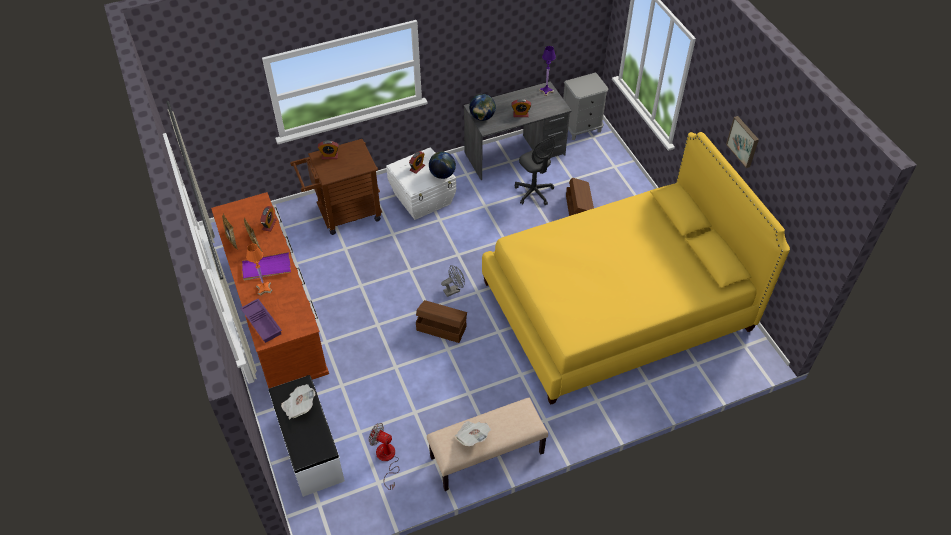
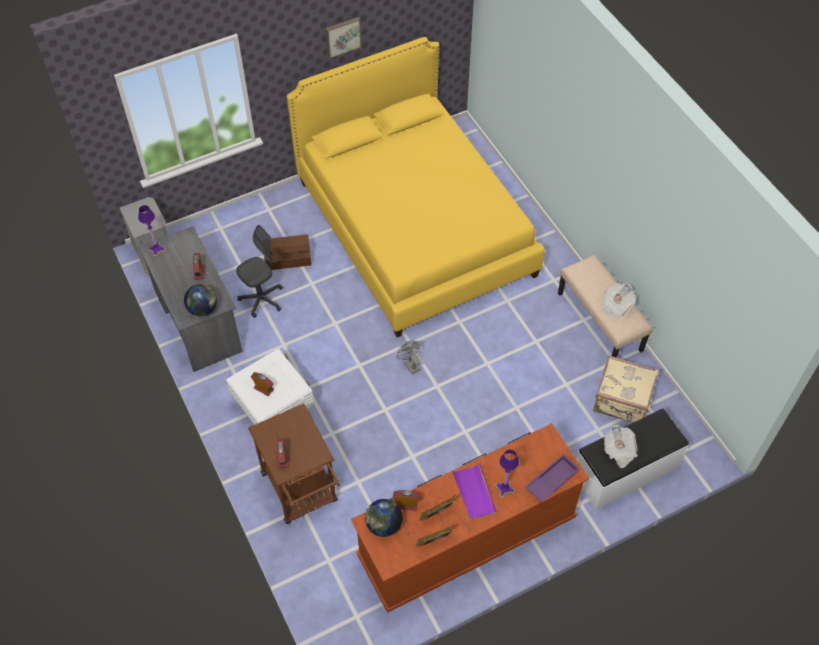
camera: 95 degrees left, 5 degrees up
orange table lamp [246,244,272,296] -> purple table lamp [495,450,519,498]
fan [369,423,399,490] -> beige suitcase [593,356,659,423]
brown storage box [416,300,467,343] -> none
globe [429,152,456,179] -> globe moved to [365,499,403,537]

